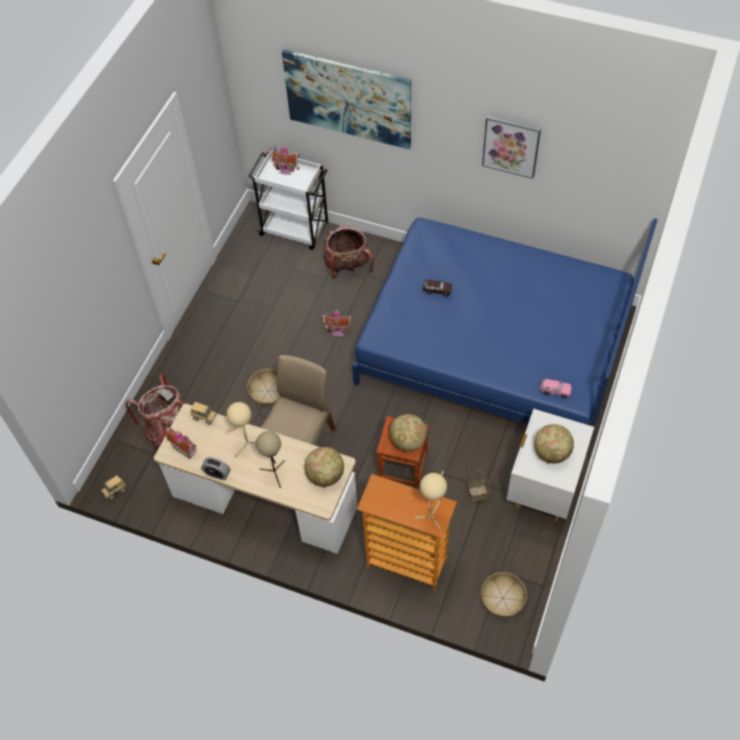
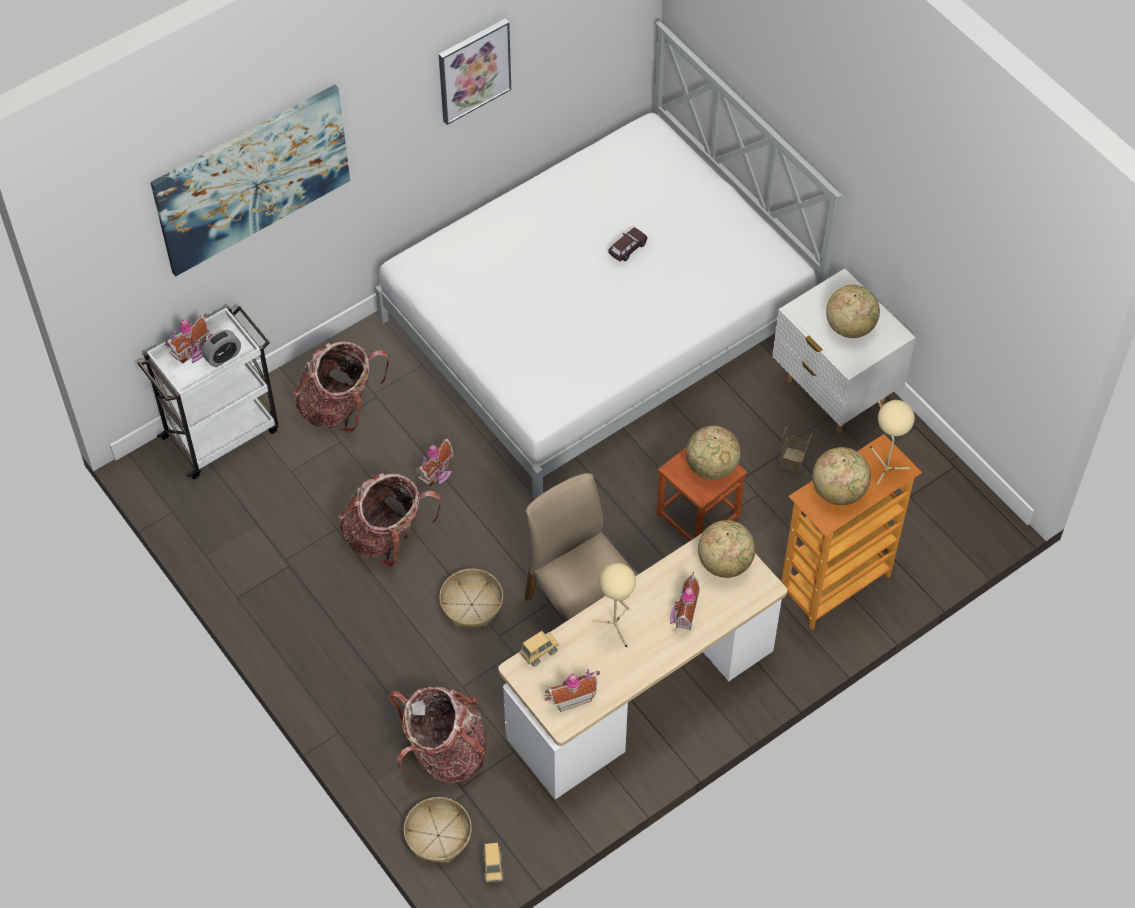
camera: 60 degrees left, 0 degrees up
alarm clock [201,457,231,480] -> alarm clock moved to [202,330,241,367]
beige table lamp [256,431,285,488] -> toy house [670,571,700,633]
blue bed [352,218,658,427] -> white bed [375,21,842,499]
brown toy car [423,279,452,297] -> brown toy car moved to [608,227,648,261]
basket [481,572,527,617] -> basket moved to [404,797,472,863]
pink toy car [540,379,572,398] -> none
none -> backpack [338,473,442,567]
none -> globe [813,447,871,505]

